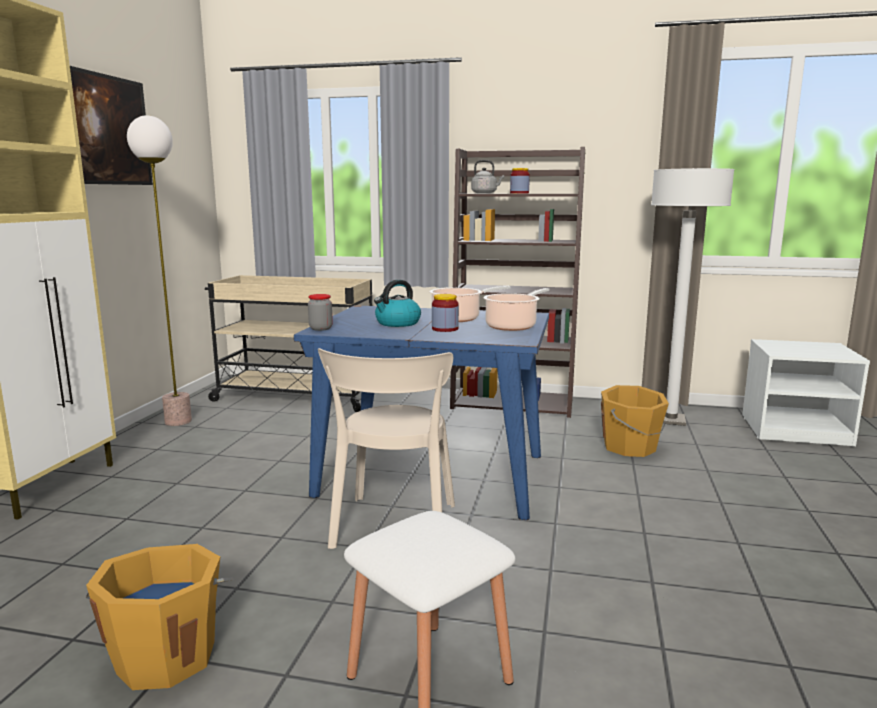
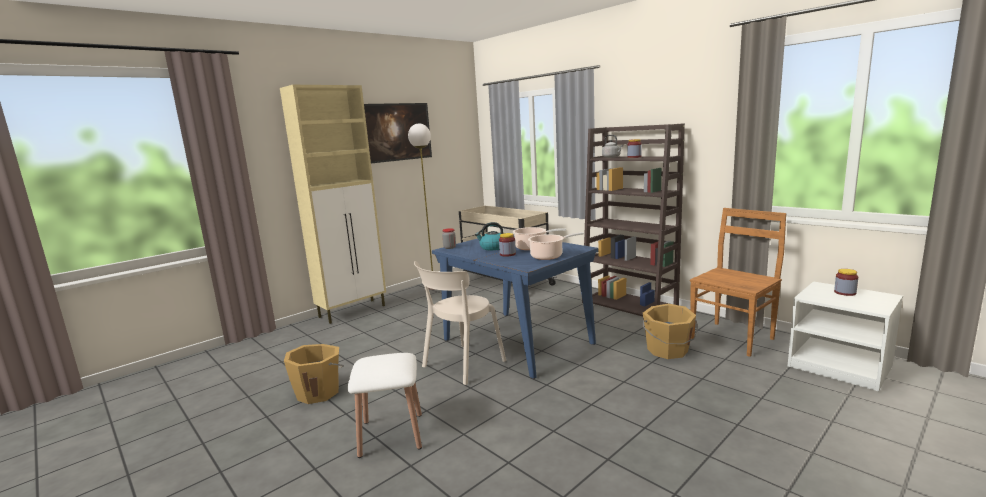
camera: 35 degrees right, 0 degrees up
white floor lamp [651,168,735,426] -> brown chair [690,208,786,357]
none -> jar [834,269,858,296]

